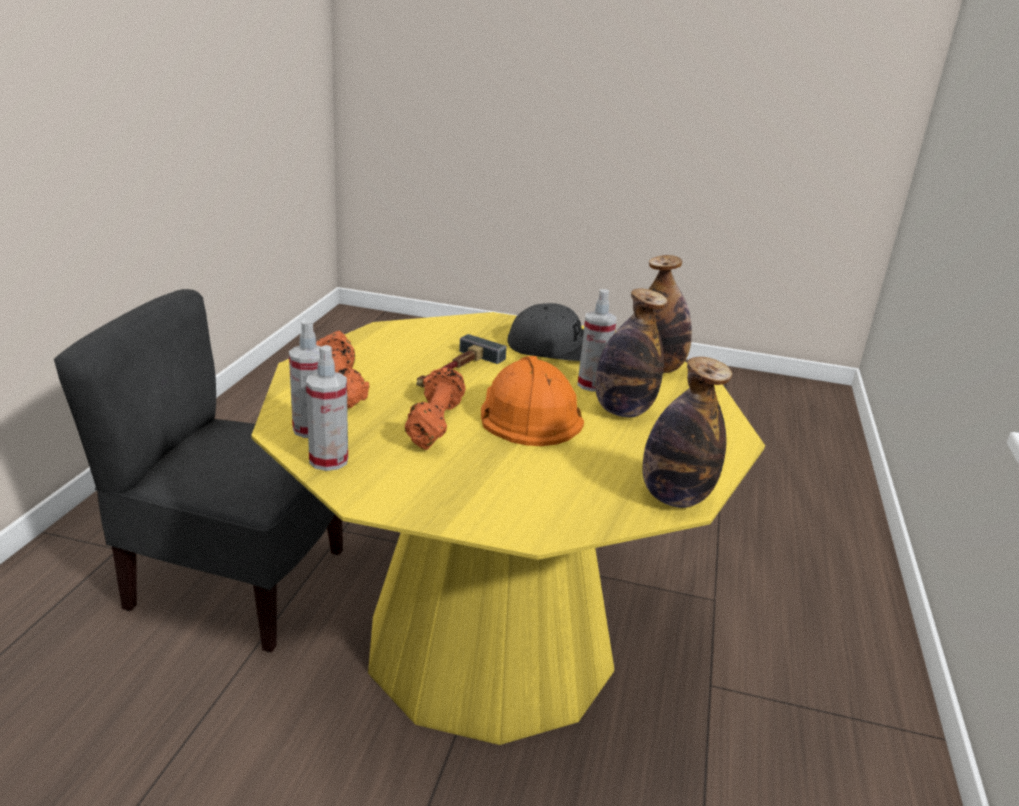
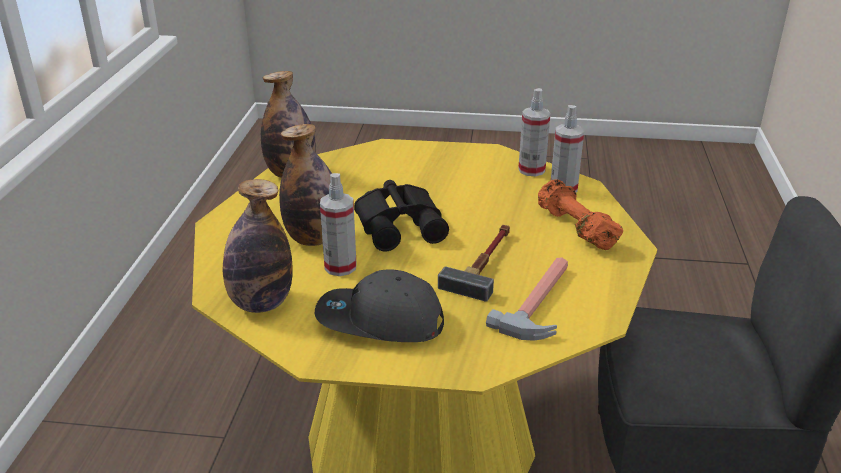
camera: 175 degrees right, 5 degrees up
orange dumbbell [405,367,466,450] -> none
orange hard hat [481,356,584,446] -> black binoculars [354,180,449,251]
none -> hammer [486,257,568,341]

